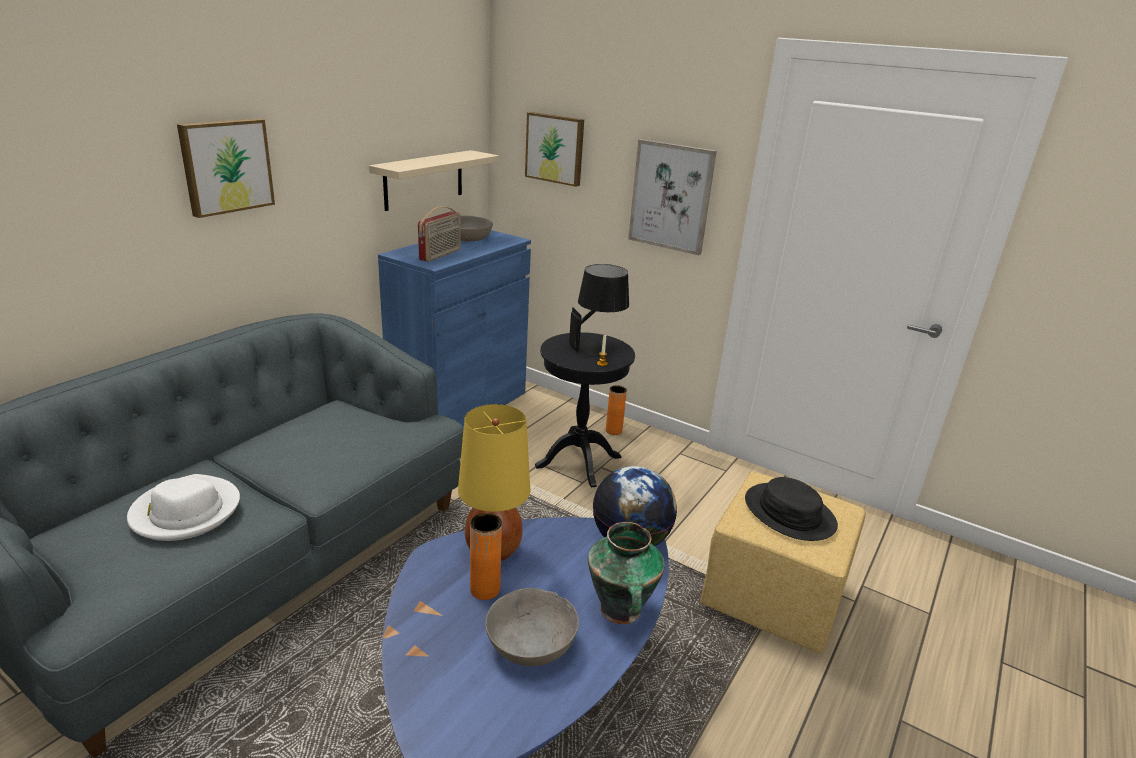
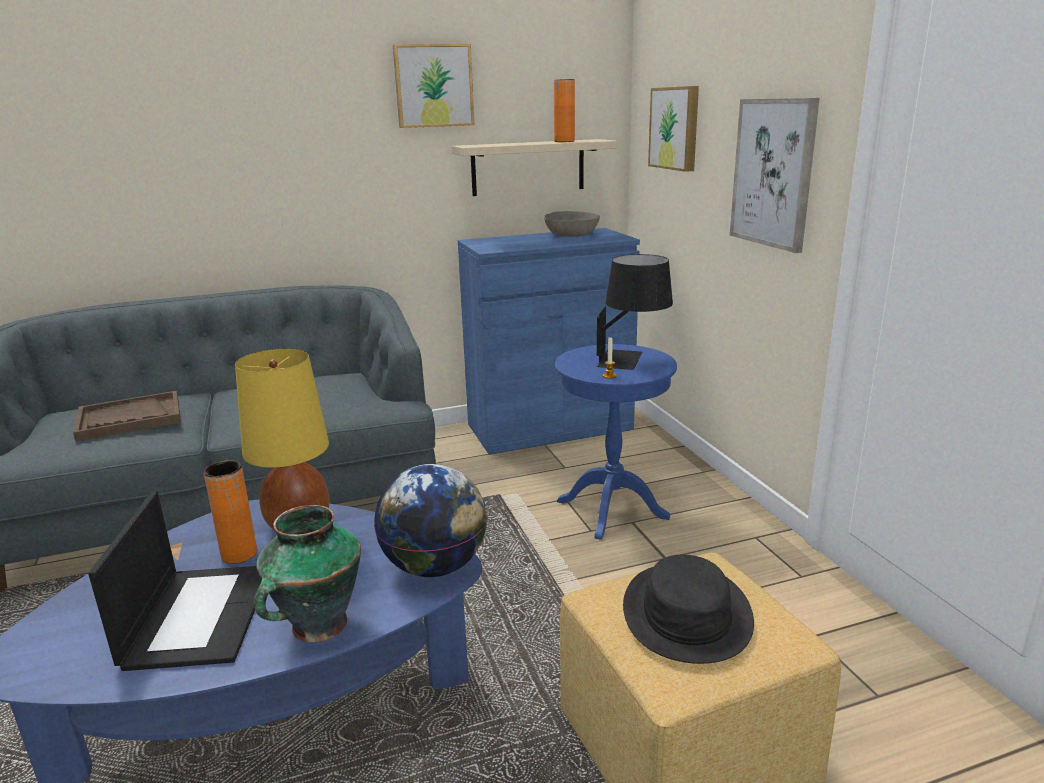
camera: 40 degrees right, 5 degrees down
white hat [127,474,240,541] -> brown tray [73,391,181,441]
picture [177,119,275,218] -> picture moved to [393,44,474,128]
radio [418,206,461,262] -> none
grey bowl [485,588,579,666] -> laptop [88,491,261,671]
black side table [535,332,635,488] -> blue side table [555,344,677,540]
orange vase [606,385,627,435] -> orange vase moved to [554,79,575,142]

